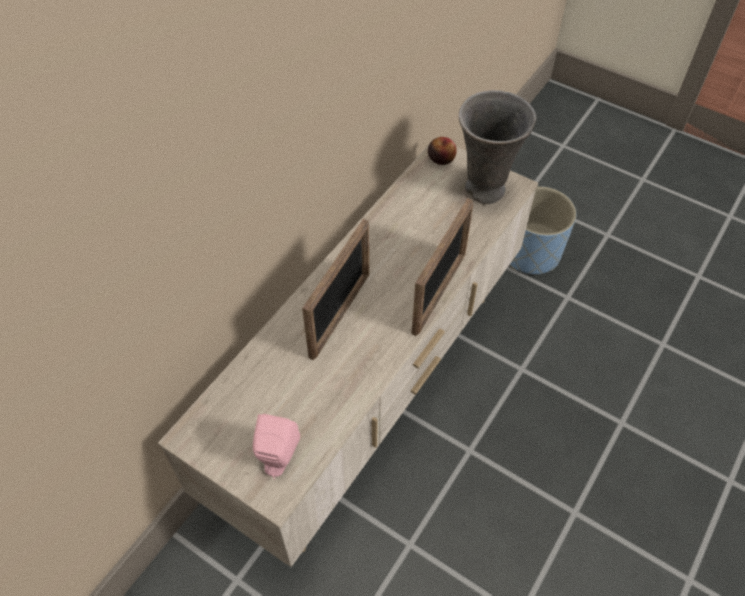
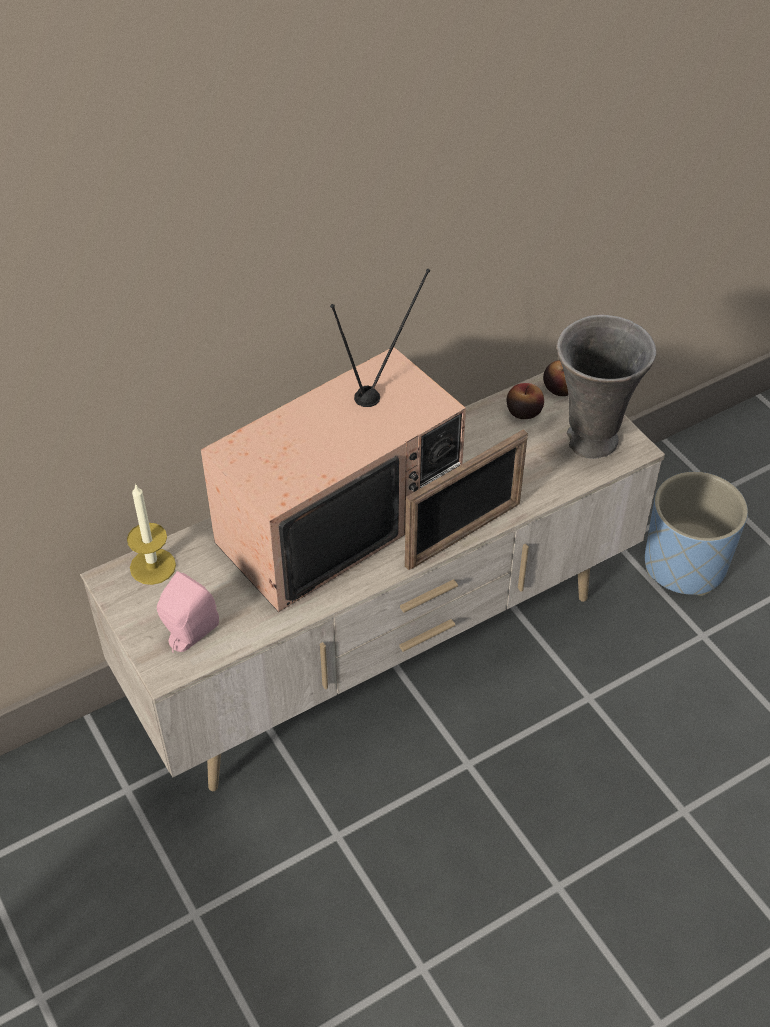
camera: 25 degrees right, 5 degrees down
picture frame [302,218,369,360] -> television [201,269,466,612]
none -> candle [127,484,176,585]
none -> apple [506,383,544,419]

